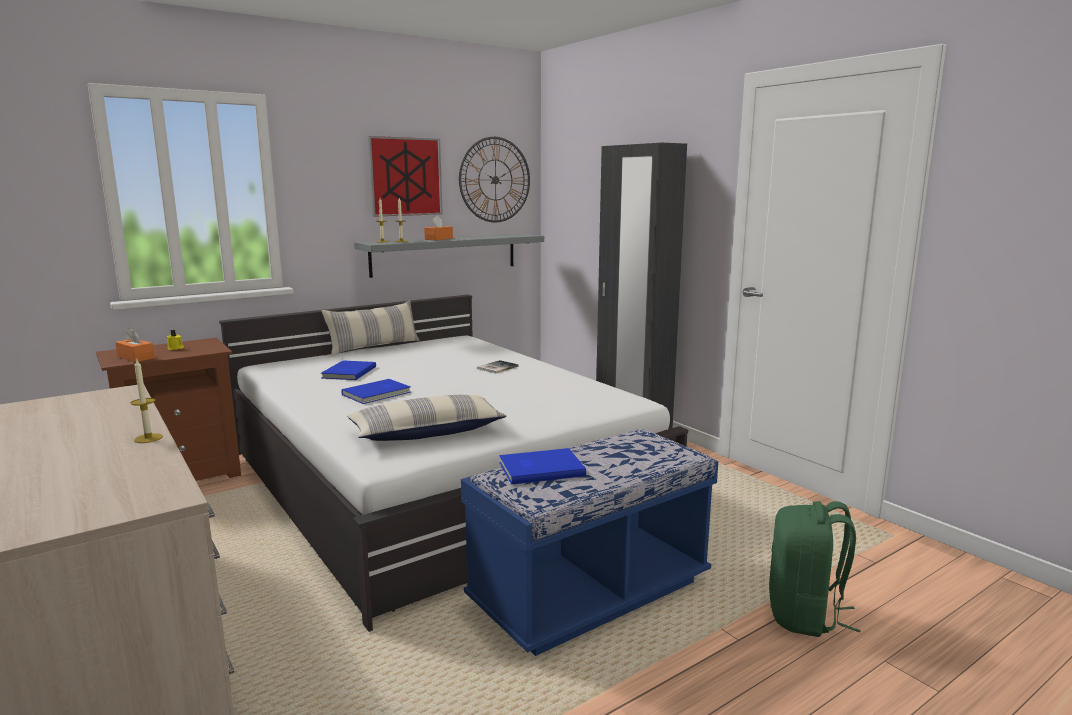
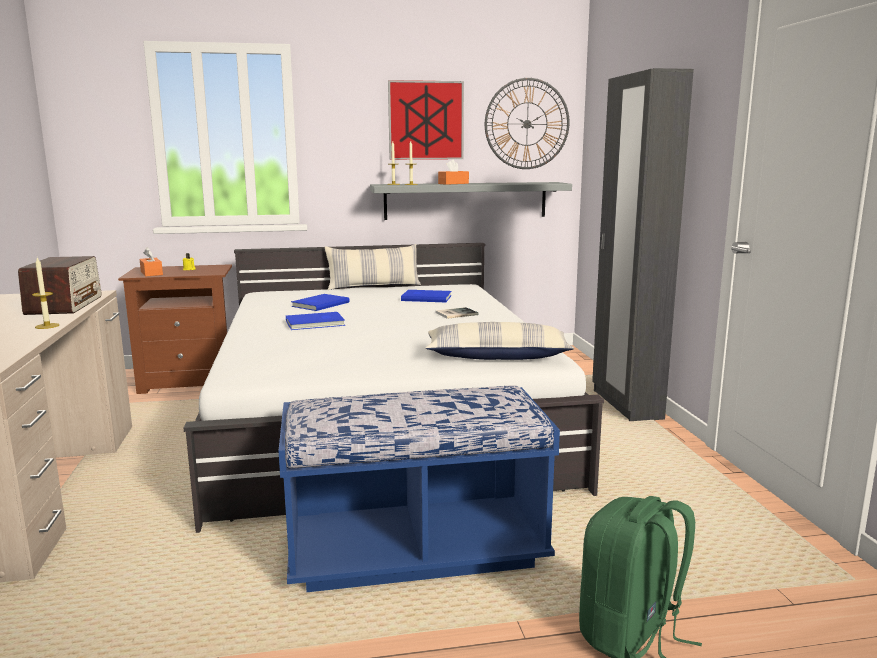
camera: 25 degrees right, 0 degrees up
pillow [347,395,507,441] -> pillow moved to [426,322,574,360]
blue book [499,448,586,485] -> blue book moved to [401,290,452,302]
none -> radio [18,256,101,315]

